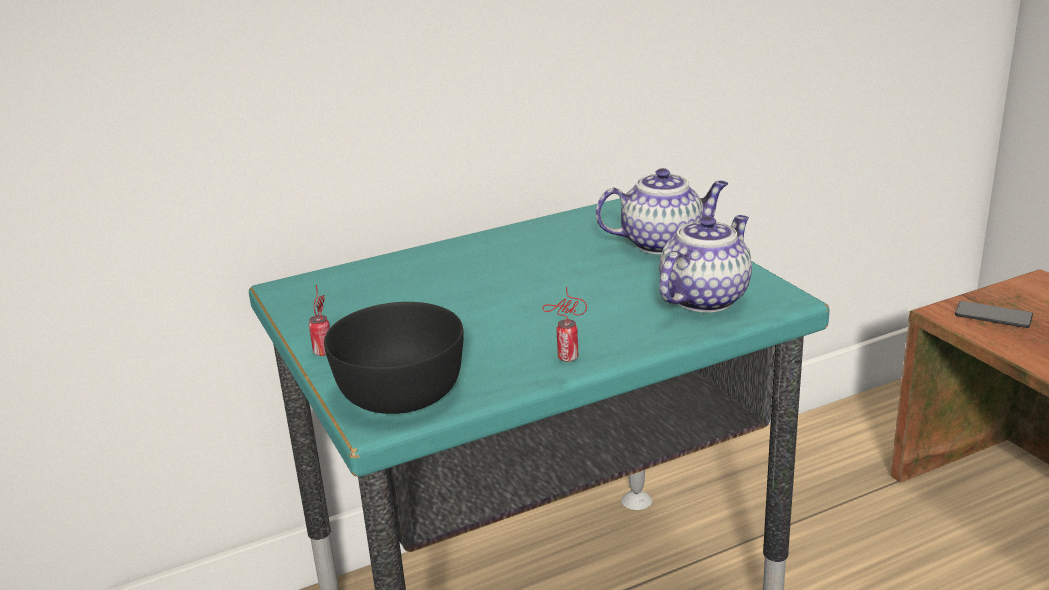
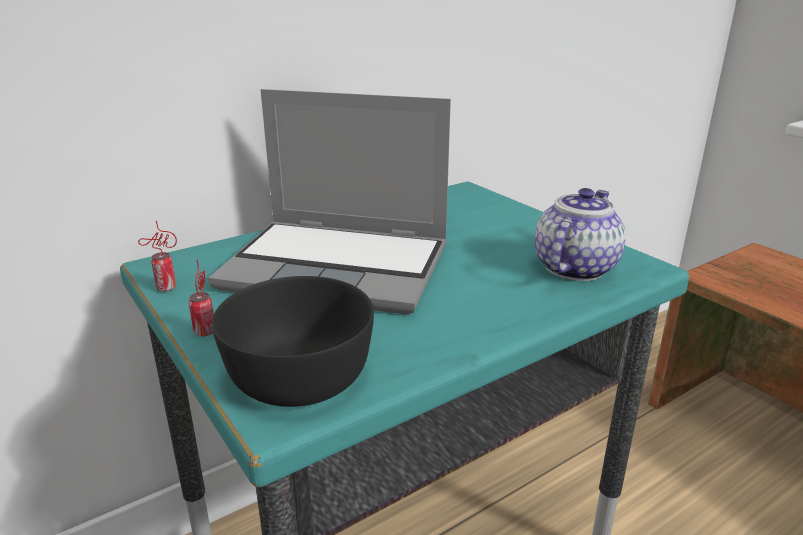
camera: 10 degrees left, 0 degrees up
can [542,287,587,362] -> can moved to [138,221,177,292]
teapot [595,168,728,254] -> none
phone [955,301,1033,328] -> none
none -> laptop [208,89,451,315]

